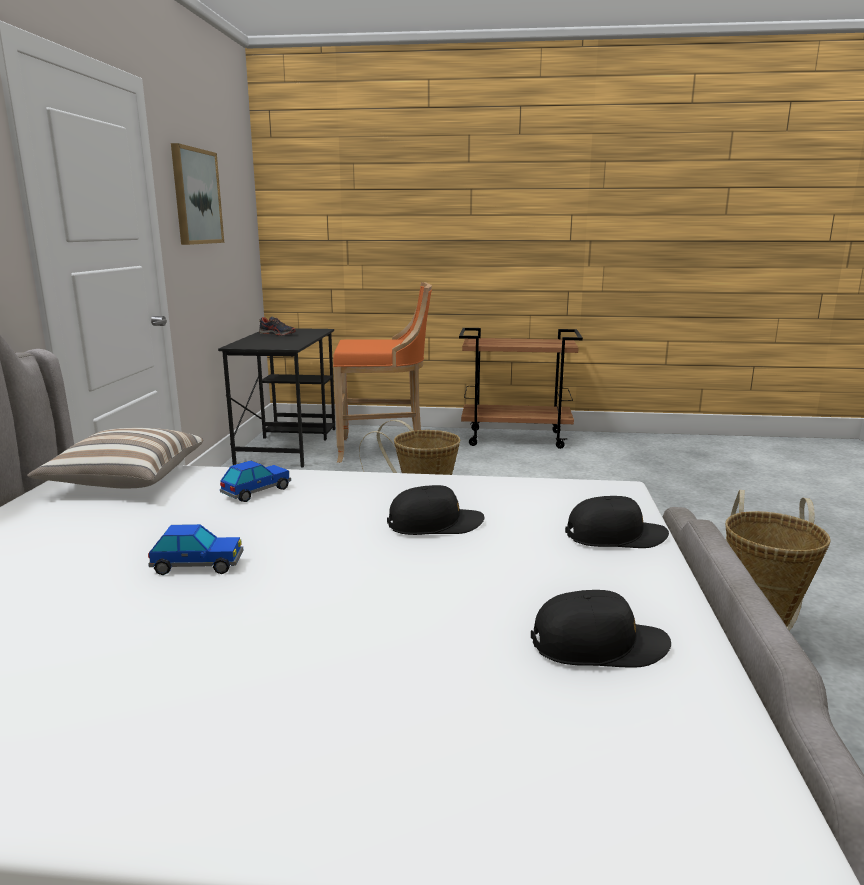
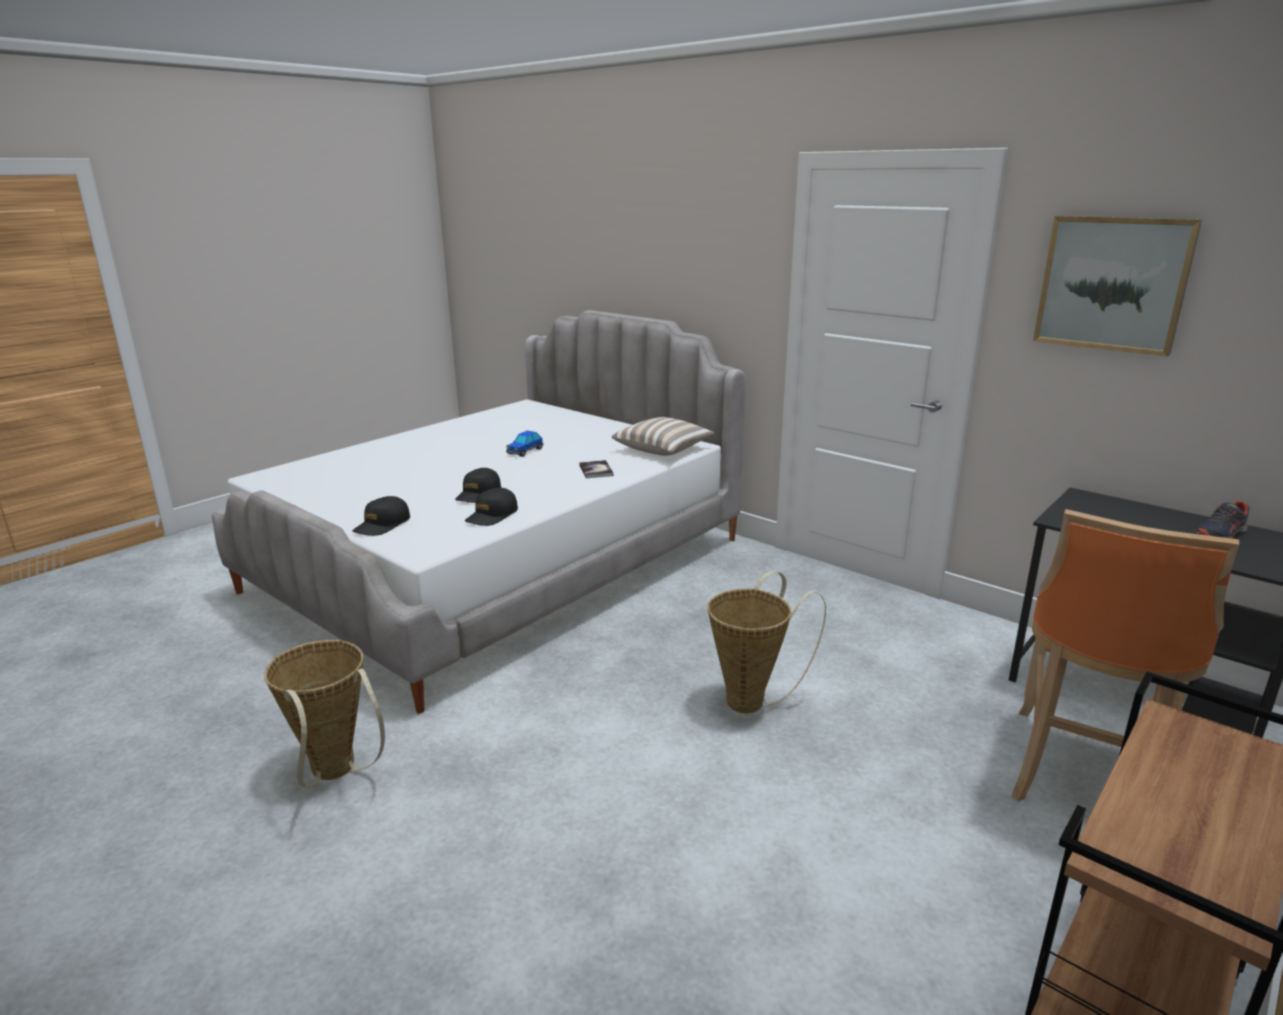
camera: 125 degrees right, 5 degrees up
toy car [220,460,291,502] -> book [579,460,614,478]
black cap [531,590,671,668] -> black cap moved to [465,488,518,526]

